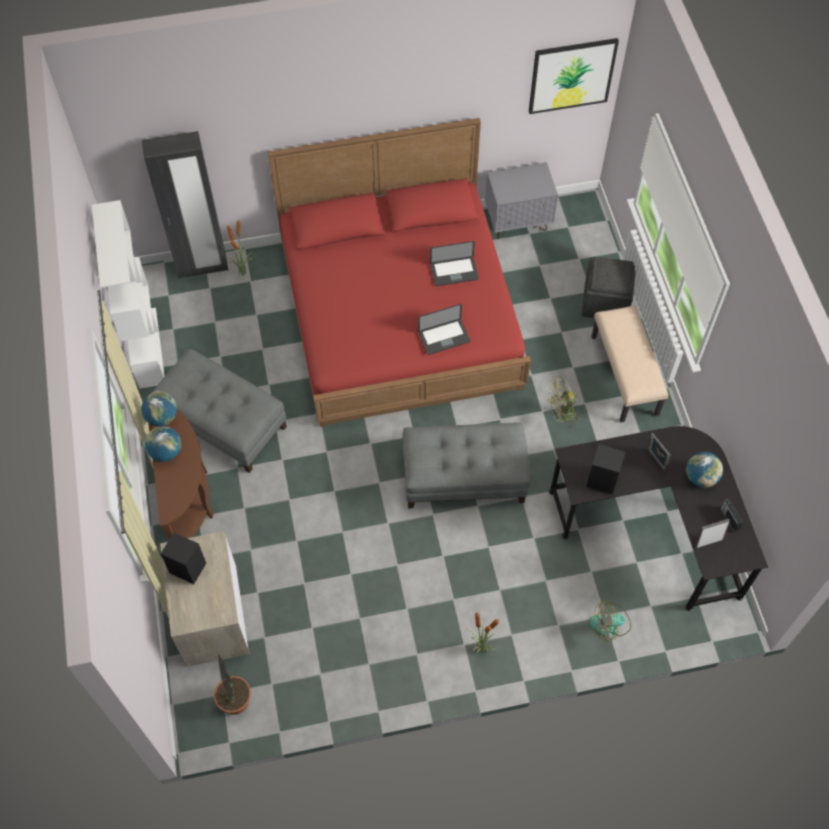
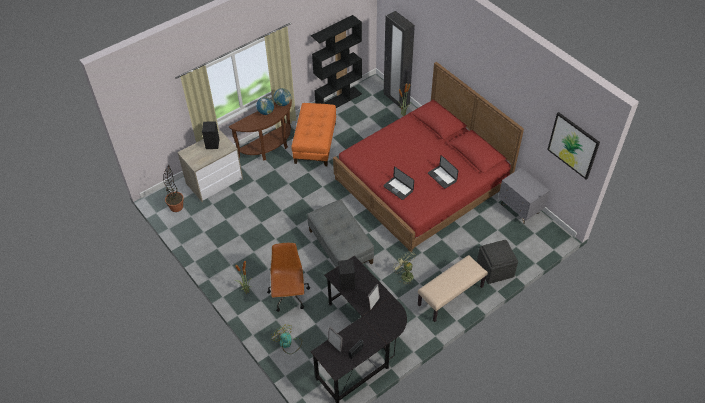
camera: 65 degrees right, 10 degrees down
white bookcase [92,200,165,389] -> black bookcase [311,15,362,108]
grey ottoman [153,349,287,473] -> orange ottoman [291,103,336,166]
globe [686,452,723,488] -> none
none -> brown office chair [267,243,310,312]

